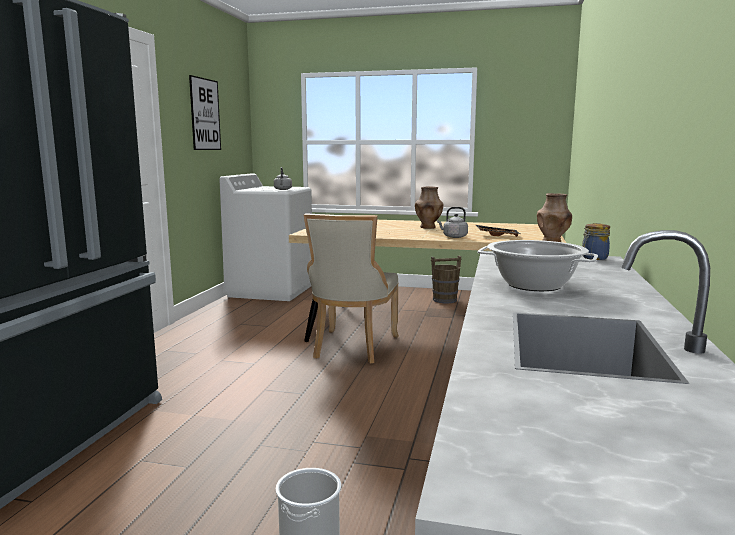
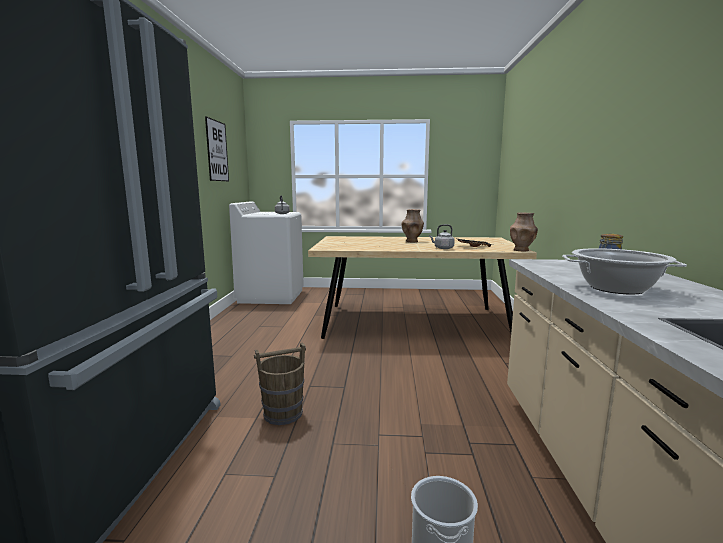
camera: 10 degrees left, 0 degrees up
beige chair [304,214,399,363] -> none
brown bucket [431,256,461,303] -> brown bucket moved to [254,343,306,425]

